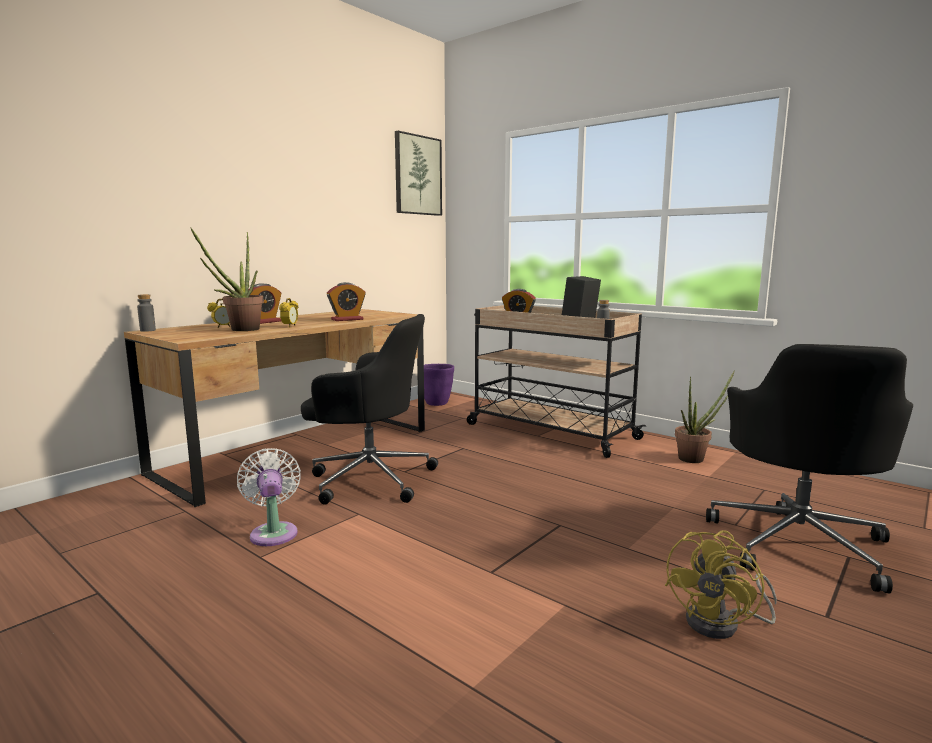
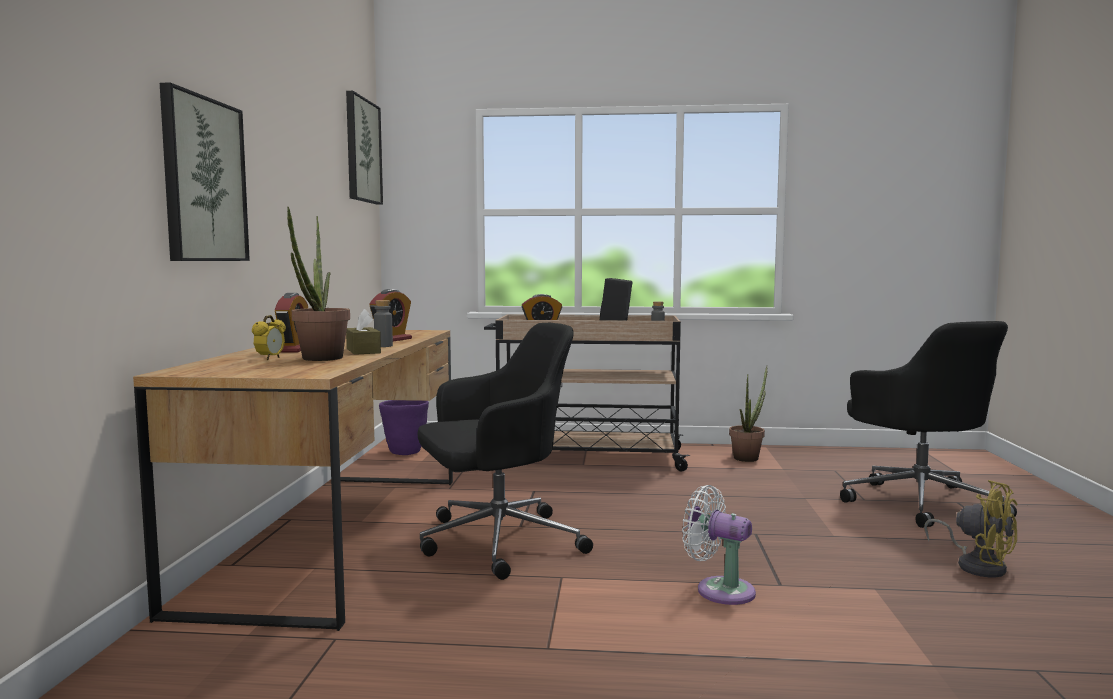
camera: 35 degrees left, 5 degrees down
grey bottle [137,294,156,332] -> grey bottle moved to [374,300,393,347]
white fan [237,448,301,546] -> white fan moved to [682,485,756,605]
alarm clock [279,298,298,327] -> brown tissue box [346,309,381,355]
yellow fan [665,530,777,639] -> yellow fan turned 45 degrees counterclockwise [924,480,1018,577]
none -> picture [160,82,250,261]

